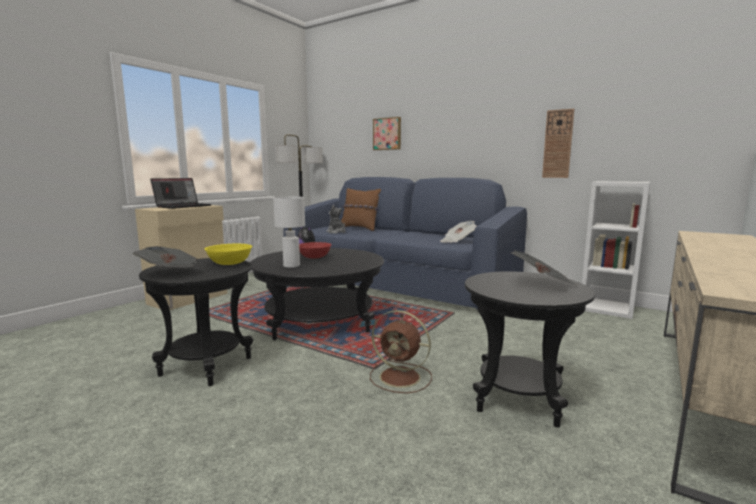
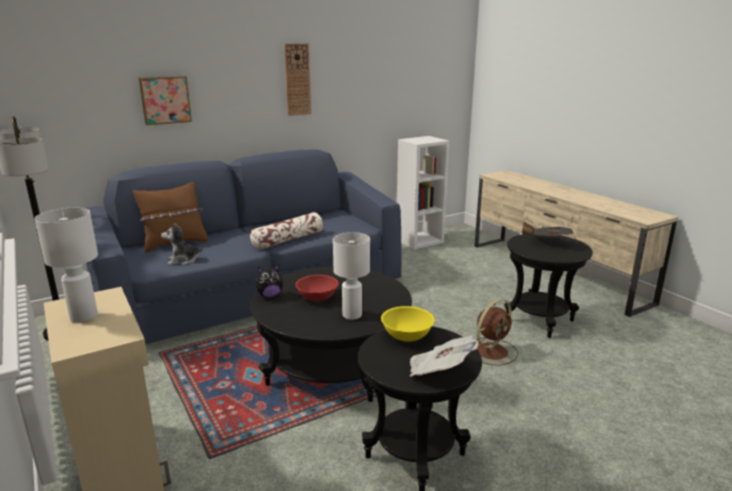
camera: 65 degrees left, 10 degrees up
laptop [150,178,212,209] -> white table lamp [34,208,98,322]
newspaper [440,221,477,243] -> none
wall clock [542,109,574,178] -> wall clock moved to [284,43,311,116]
none -> pillow [250,212,323,250]

